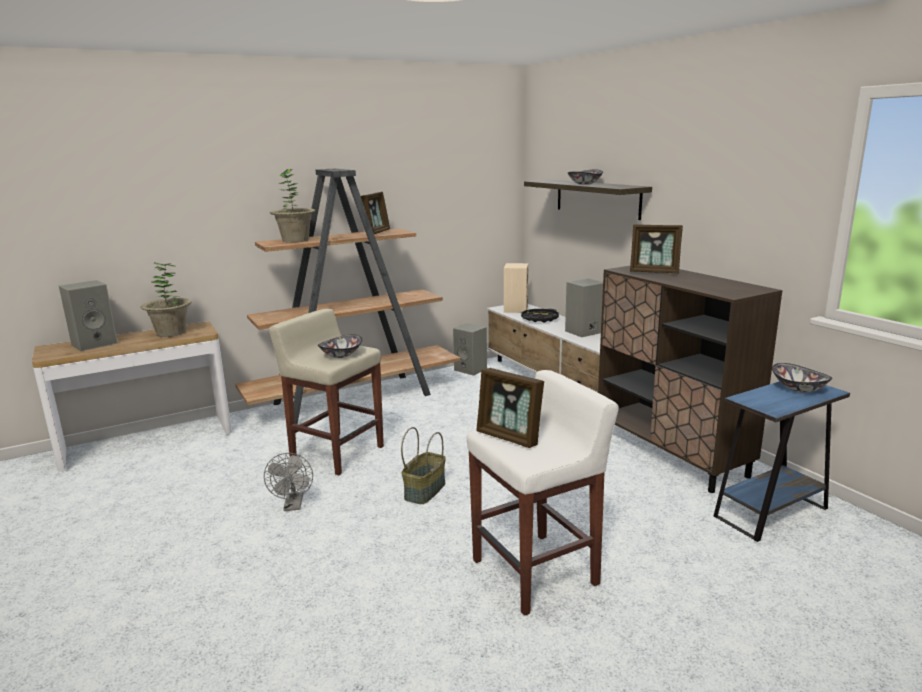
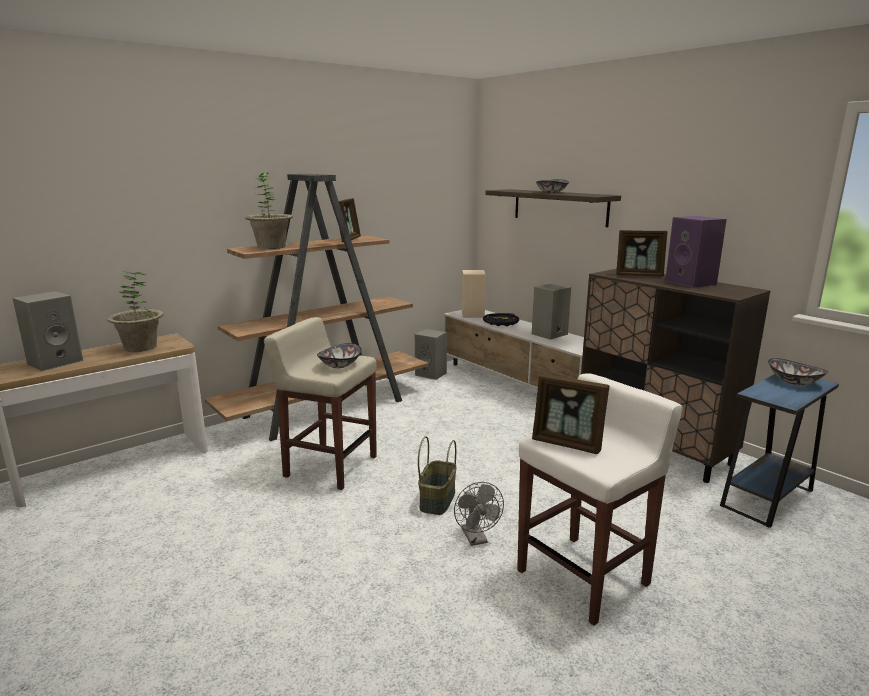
camera: 10 degrees left, 0 degrees up
grey fan [264,453,313,511] -> grey fan moved to [454,482,504,546]
none -> purple speaker [665,216,727,288]

